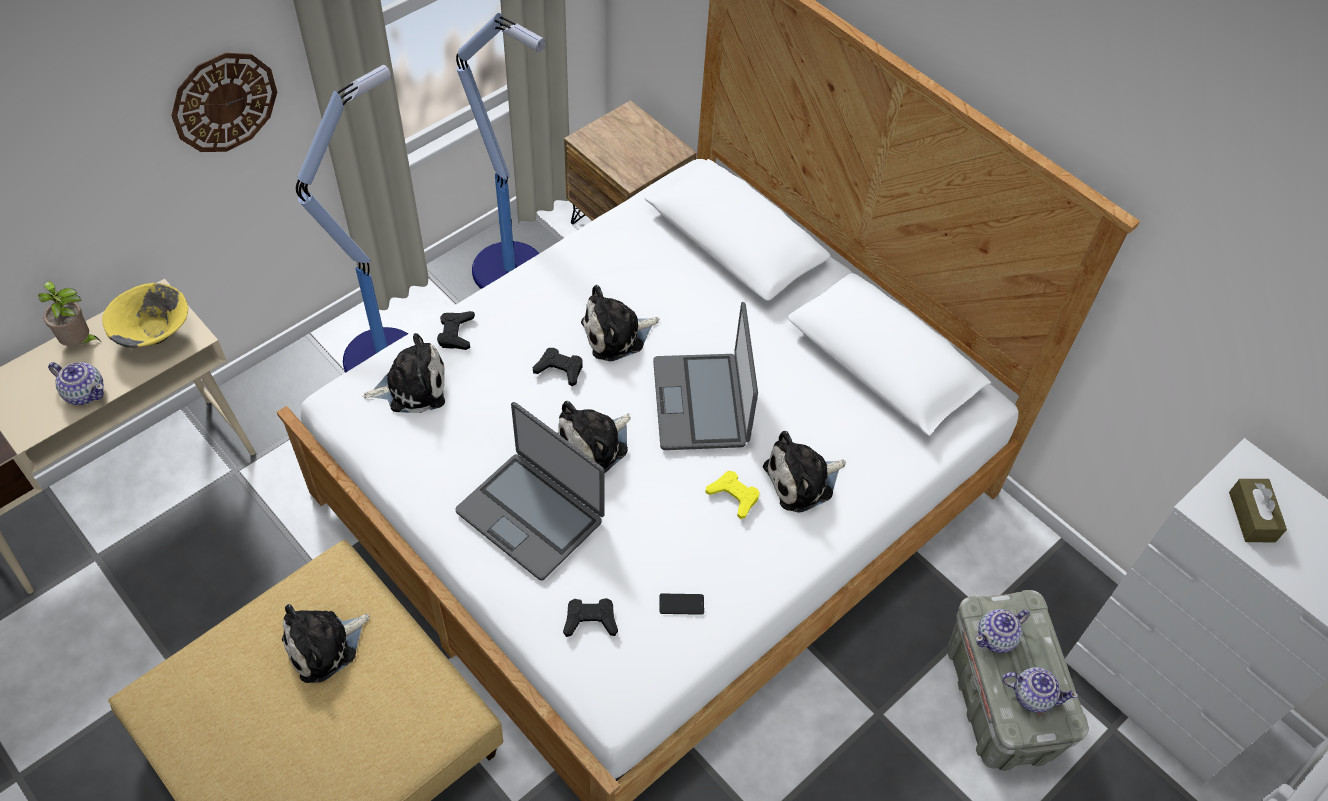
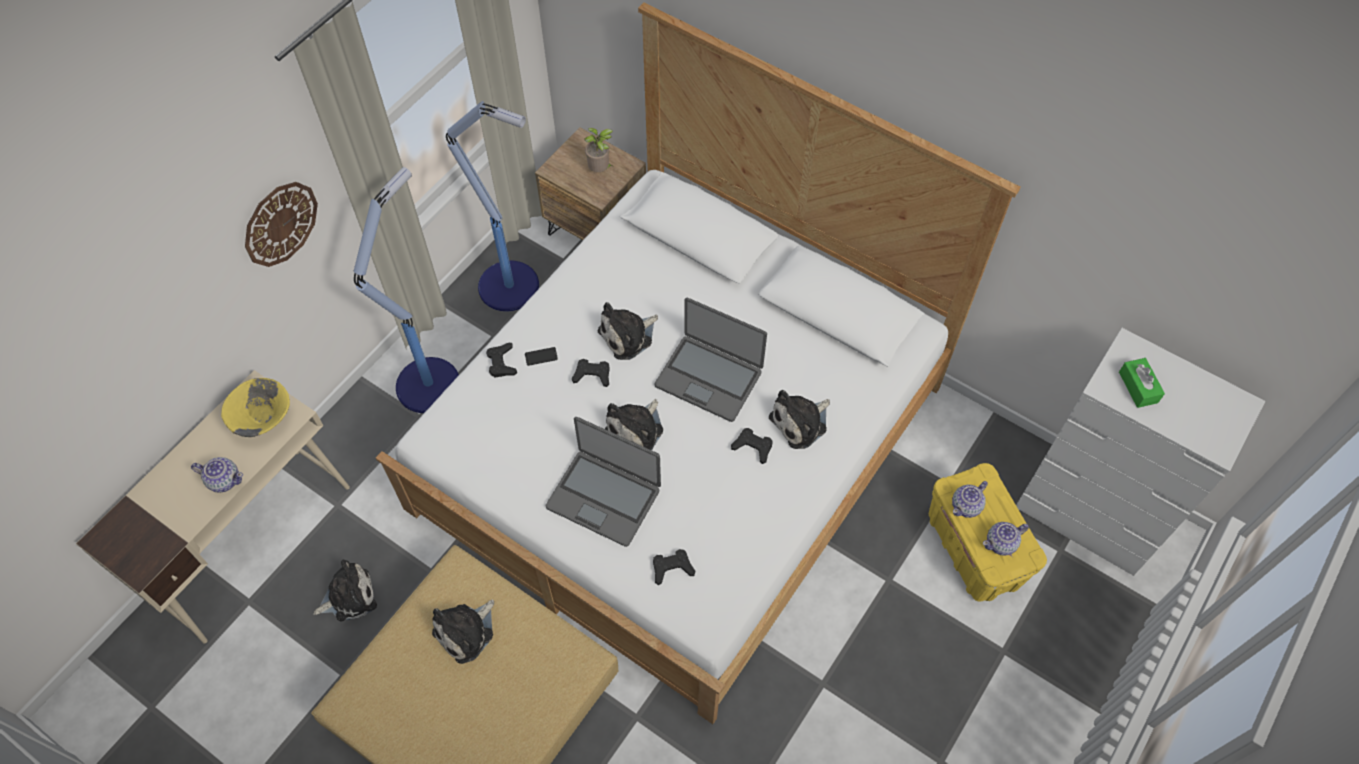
camera: 10 degrees left, 5 degrees up
potted plant [38,281,100,346] -> potted plant moved to [584,128,613,172]
plush toy [363,333,445,413] -> plush toy moved to [313,560,377,622]
laptop [653,302,758,450] -> laptop turned 45 degrees counterclockwise [655,298,767,422]
phone [660,594,704,615] -> phone moved to [525,347,558,366]
yellow game controller [705,471,760,519] -> black game controller [731,428,772,464]
grey storage box [948,590,1089,771] -> yellow storage box [929,463,1047,602]
teapot [1002,667,1078,713] -> teapot turned 150 degrees clockwise [983,522,1029,556]
brown tissue box [1229,479,1287,542] -> green tissue box [1119,358,1165,408]

